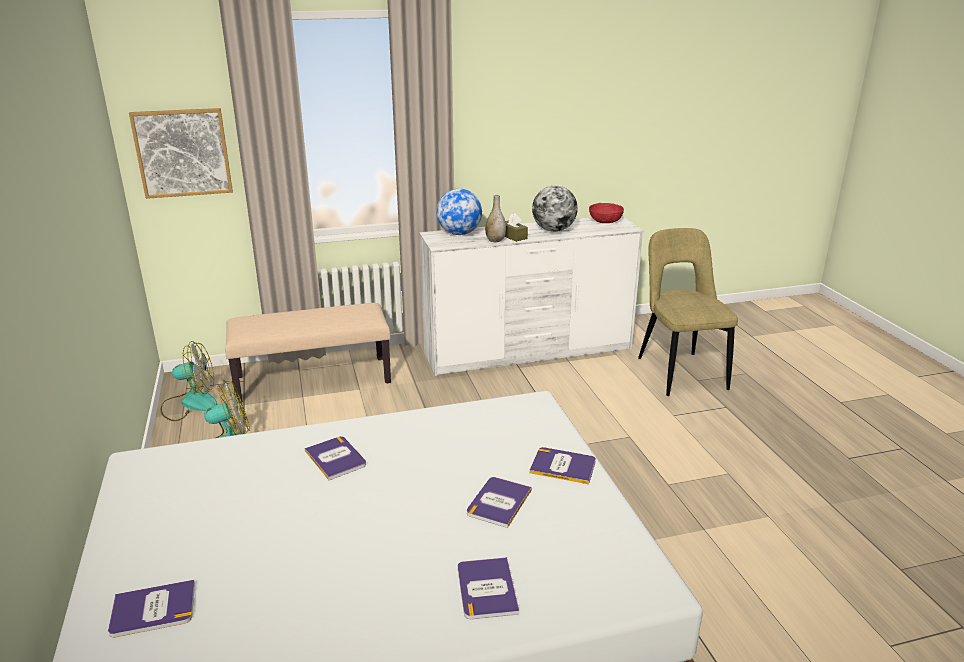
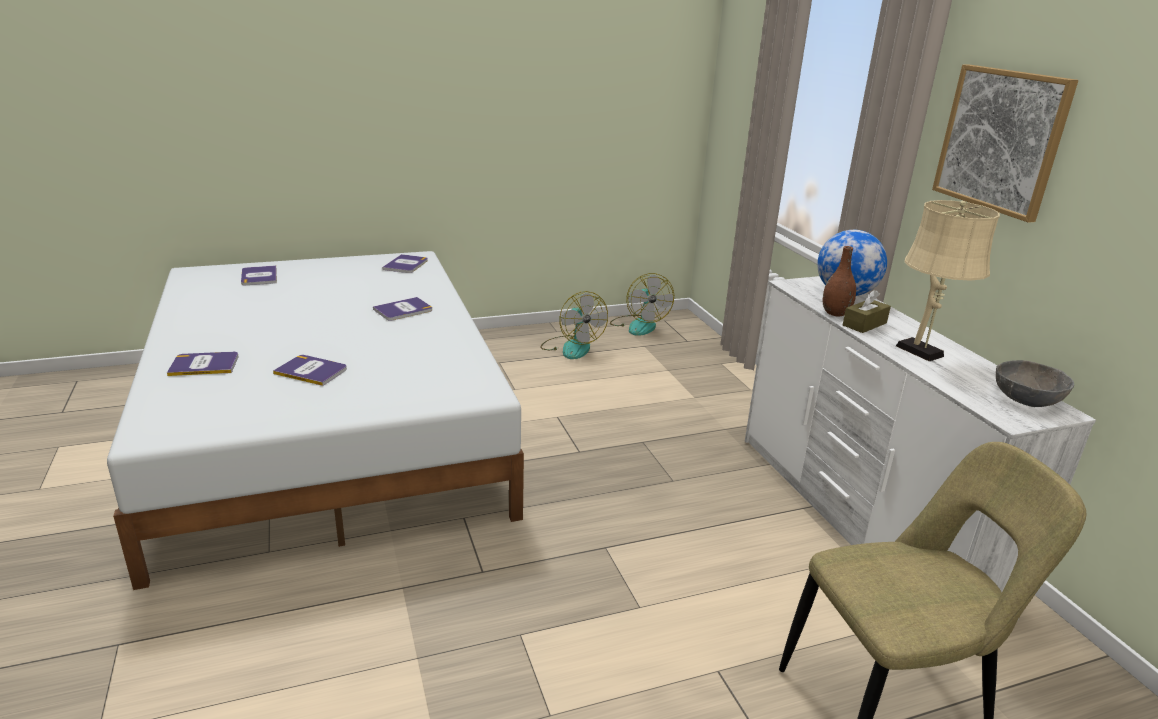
camera: 85 degrees right, 0 degrees up
picture [129,108,233,199] -> picture moved to [932,64,1079,223]
beige bench [225,303,391,403] -> none
grey vase [485,195,506,242] -> brown vase [822,246,856,317]
book [529,447,596,484] -> book moved to [382,254,428,273]
globe [532,186,578,232] -> beige table lamp [896,200,1000,361]
red bowl [589,203,624,223] -> grey bowl [996,360,1074,407]

